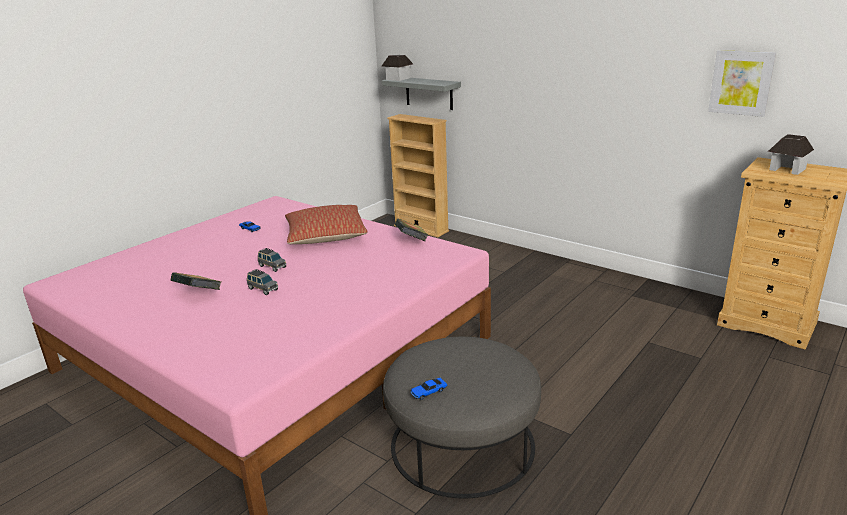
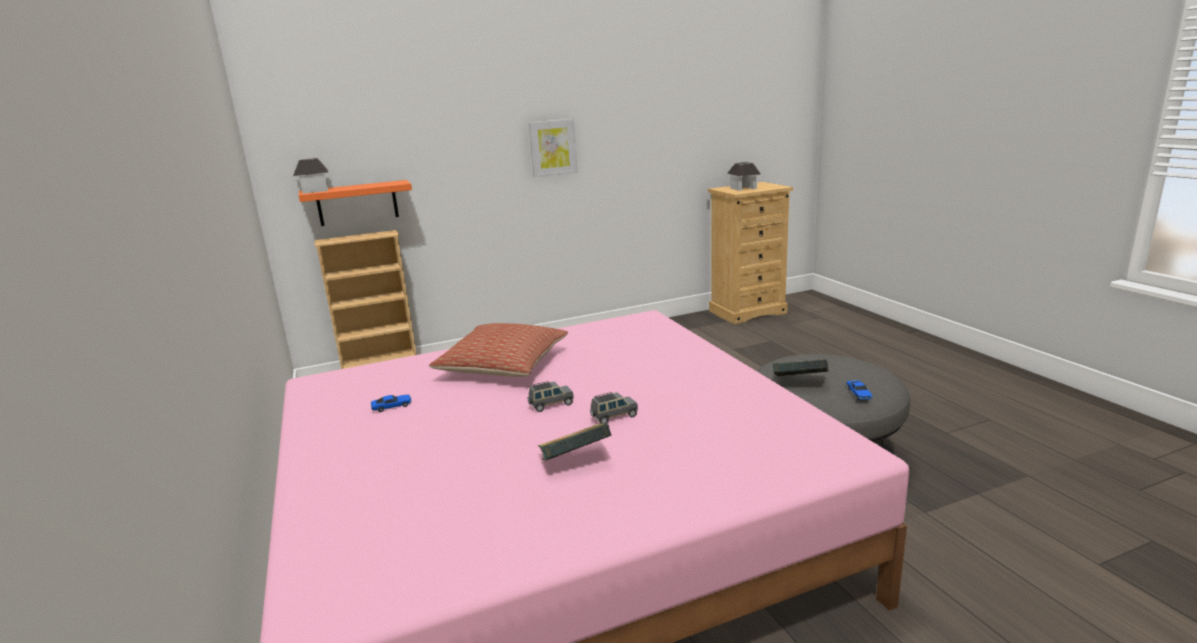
camera: 60 degrees left, 5 degrees down
grey shelf [382,78,461,110] -> orange shelf [299,180,412,226]
book [395,219,428,241] -> book moved to [773,359,829,377]
picture [708,50,776,117] -> picture moved to [529,119,577,177]

